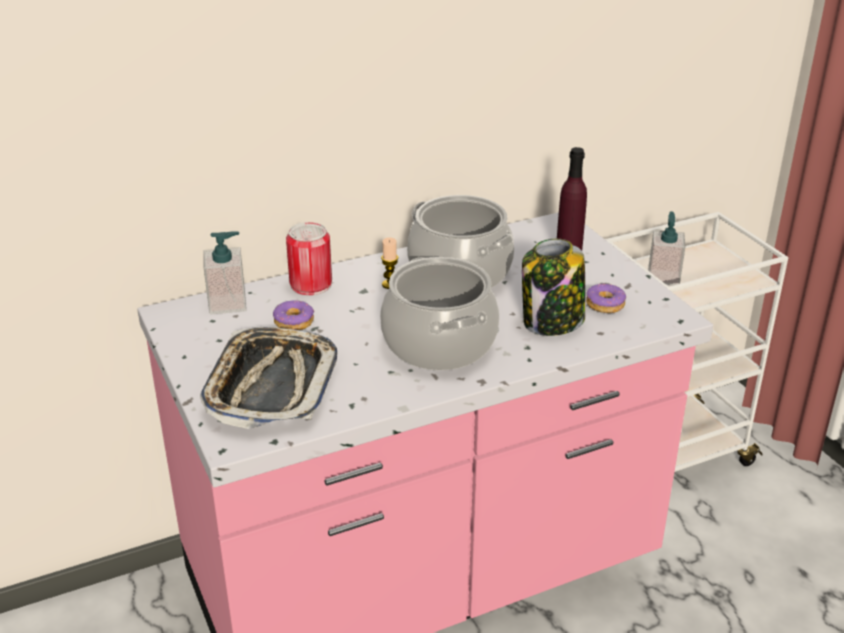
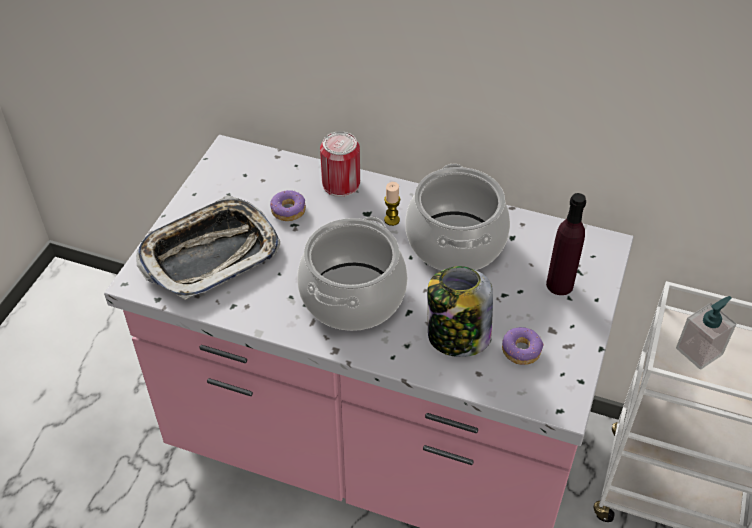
camera: 45 degrees right, 15 degrees up
soap dispenser [203,231,246,315] -> none

